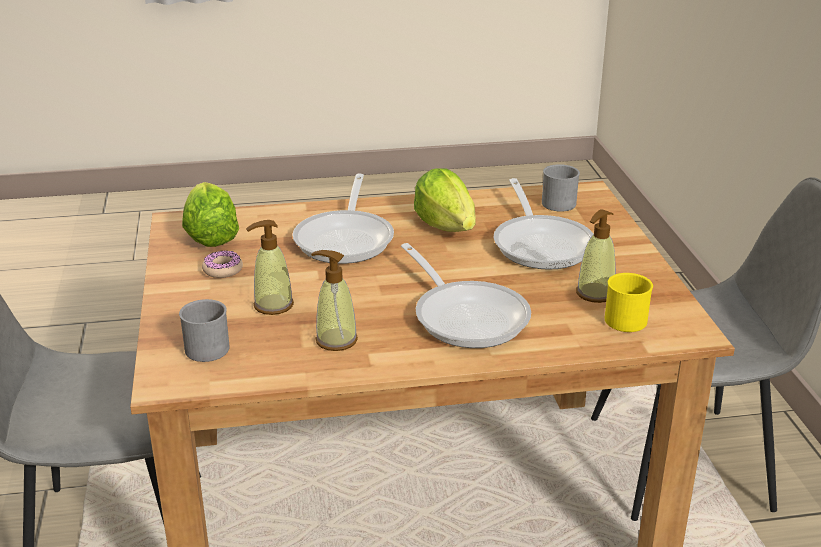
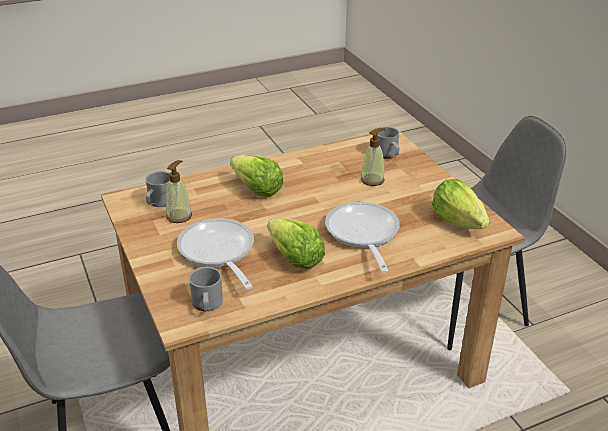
camera: 165 degrees right, 5 degrees up
donut [202,251,243,278] -> none
soap dispenser [311,250,358,351] -> none
frying pan [401,243,531,348] -> lettuce [230,155,284,196]
yellow mug [605,273,653,332] -> grey mug [145,171,170,207]

